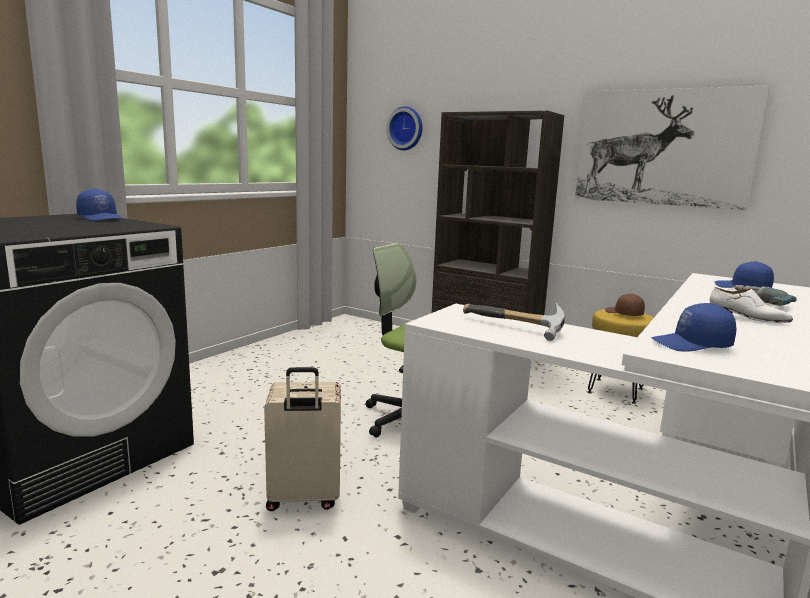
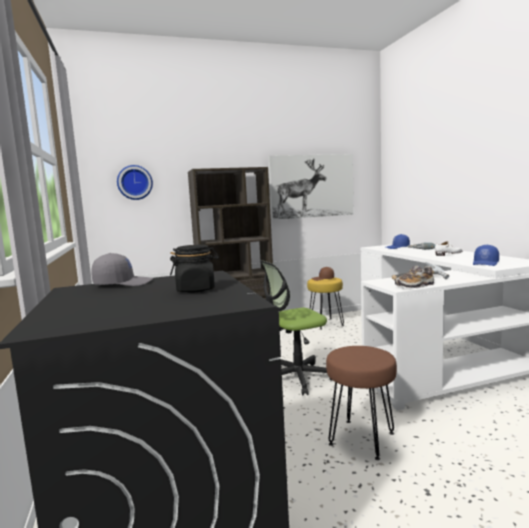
camera: 50 degrees left, 5 degrees down
blue cap [76,188,123,221] -> grey cap [91,253,153,286]
beige suitcase [264,367,341,511] -> brown stool [326,346,397,460]
none -> black jar [170,245,219,292]
none -> shoe [395,265,434,288]

